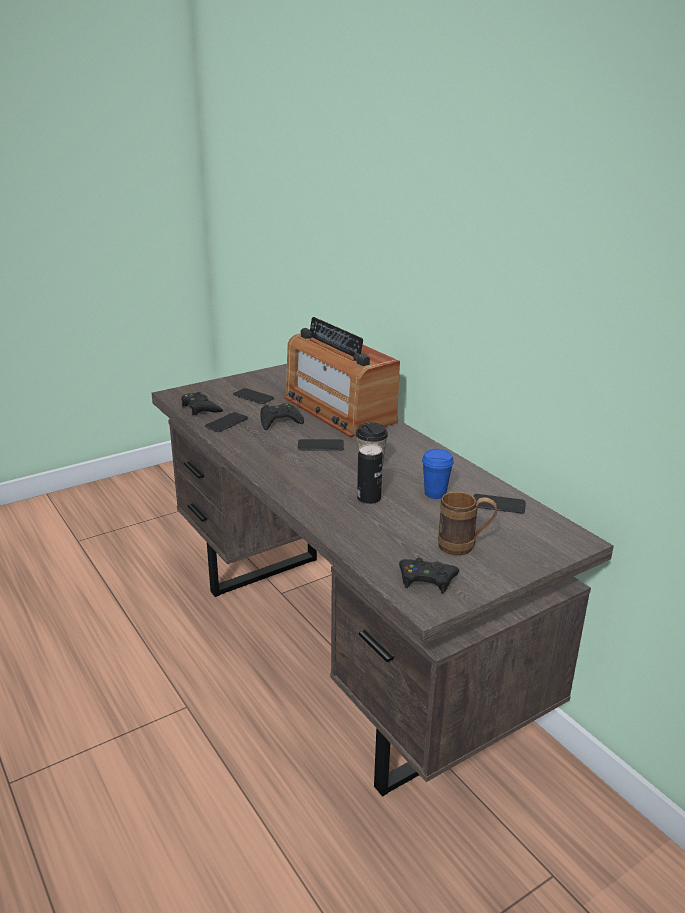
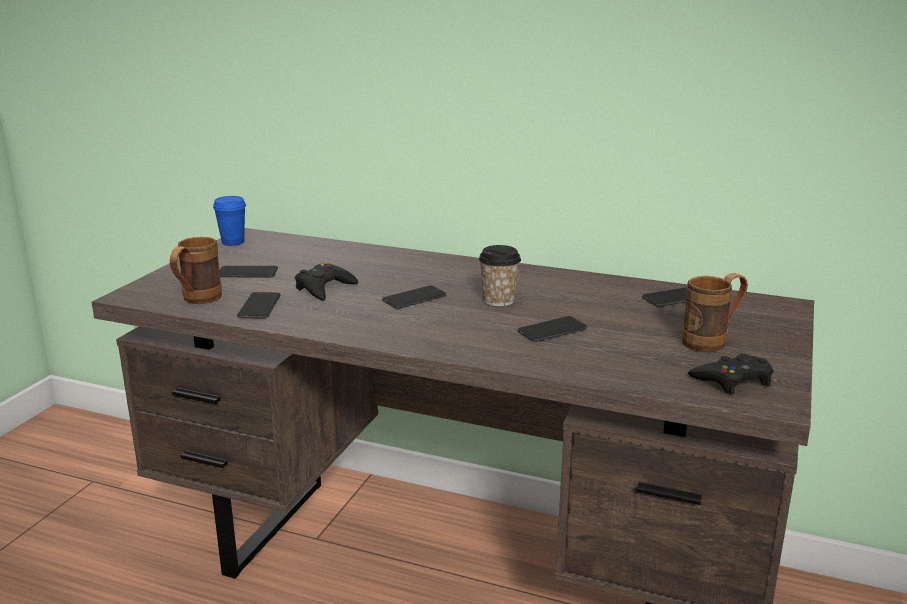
camera: 35 degrees left, 5 degrees down
black game controller [181,392,223,415] -> brown mug [170,237,222,304]
radio [285,317,400,438] -> none
can [357,444,383,504] -> phone [518,316,587,342]
blue cup [422,449,454,499] -> blue cup moved to [213,196,246,246]

